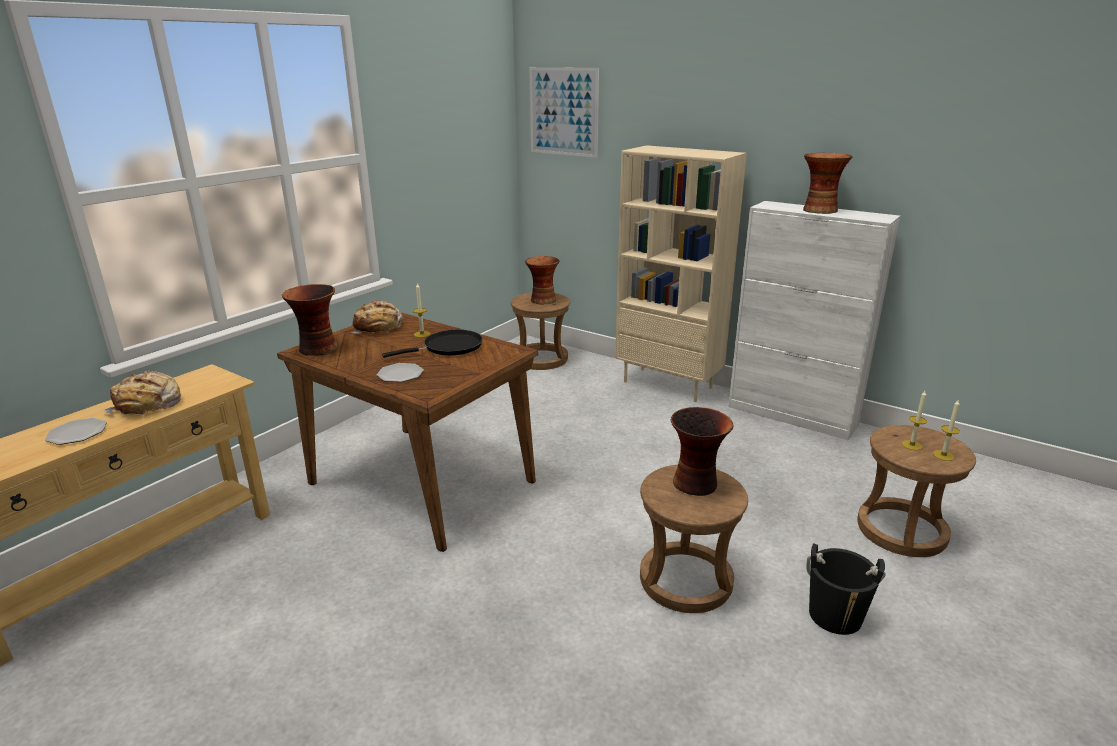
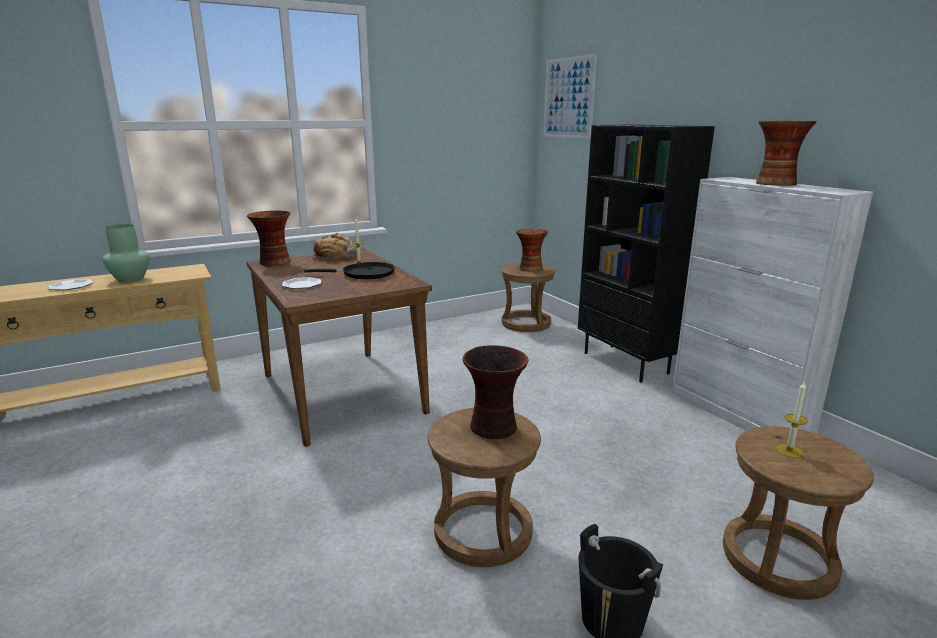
camera: 25 degrees right, 5 degrees down
bread [102,370,181,416] -> green vase [103,224,149,282]
beige bookcase [615,145,747,402] -> black bookcase [578,124,715,383]
candle [933,400,960,461] -> none

